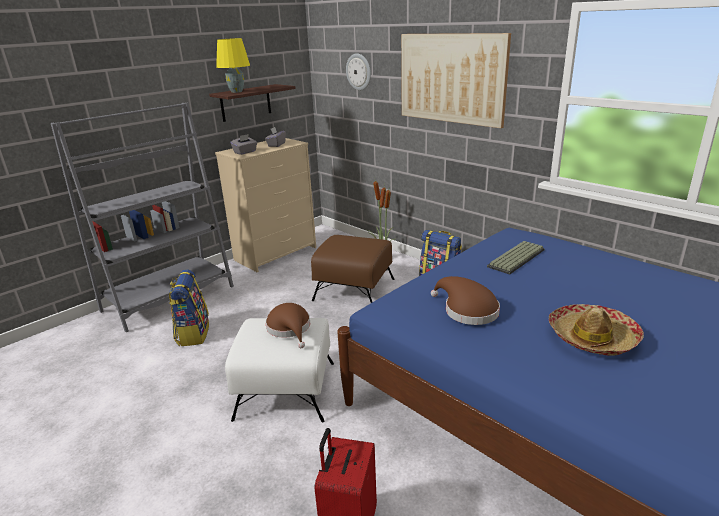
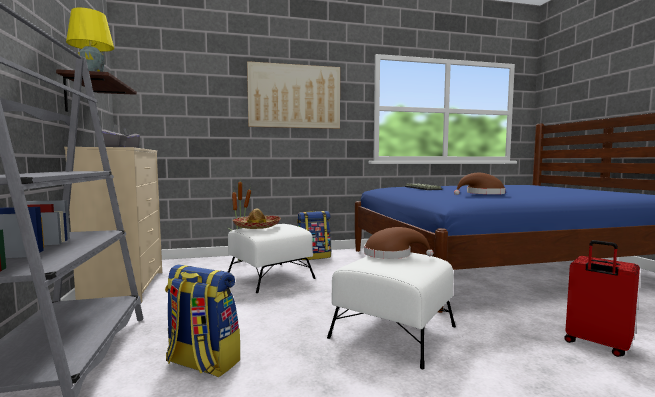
camera: 60 degrees left, 20 degrees down
brown ottoman [311,235,395,303] -> white ottoman [228,224,316,293]
wall clock [346,53,371,90] -> none
hat [549,304,644,356] -> hat moved to [232,208,281,229]

